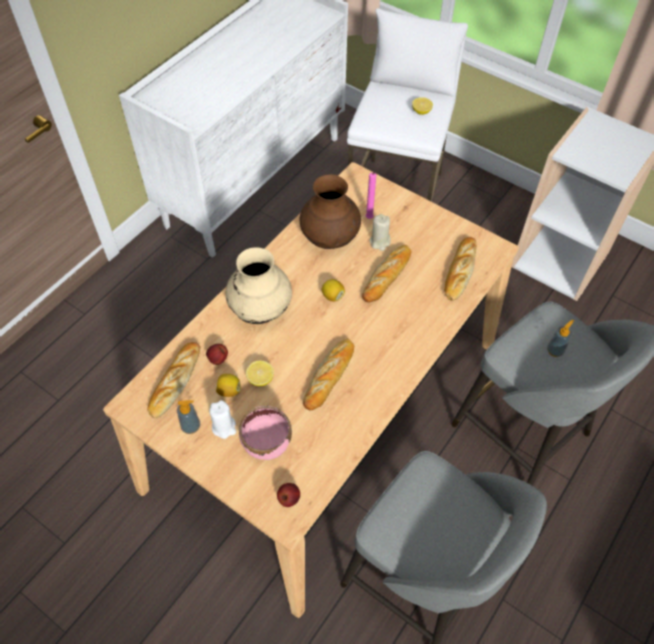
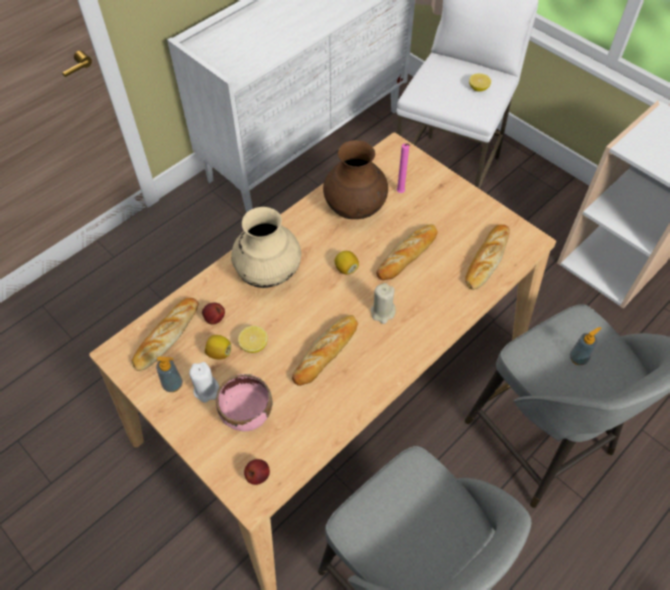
camera: 10 degrees right, 0 degrees up
beige candle [369,214,391,251] -> beige candle moved to [371,283,396,324]

